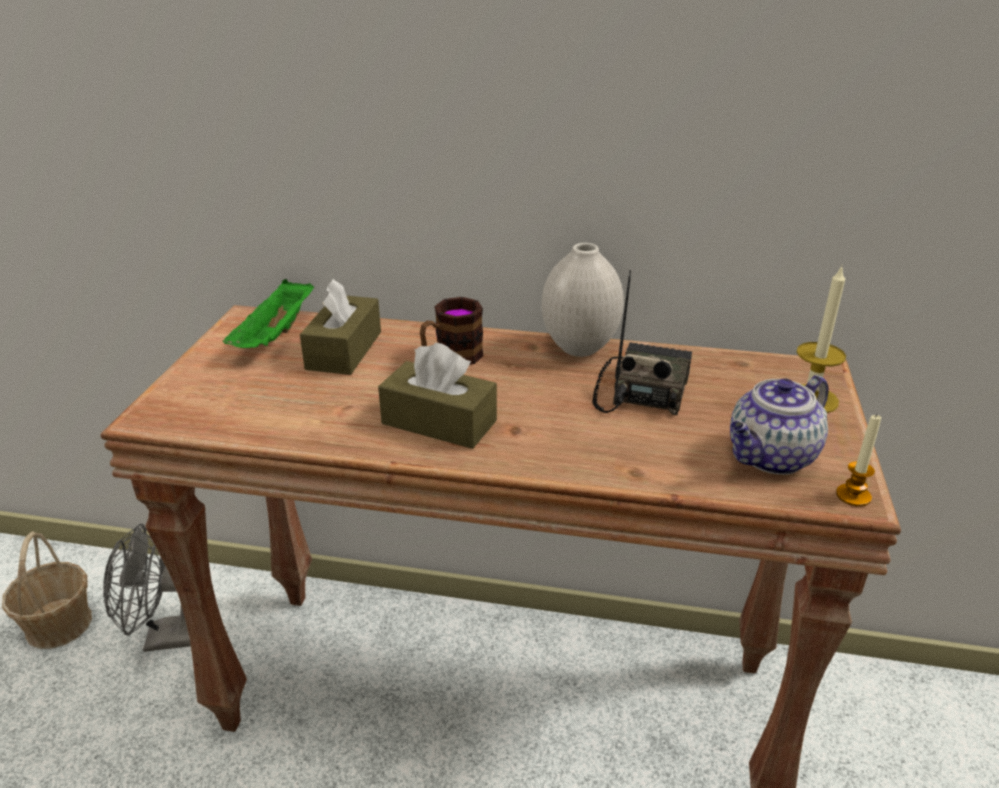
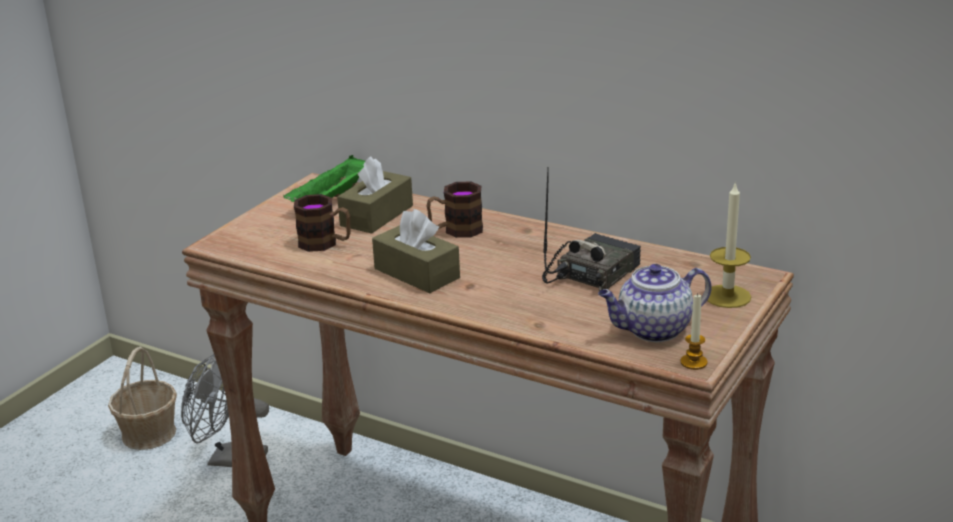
camera: 20 degrees right, 5 degrees down
white vase [542,243,624,357] -> none
none -> mug [294,194,351,252]

